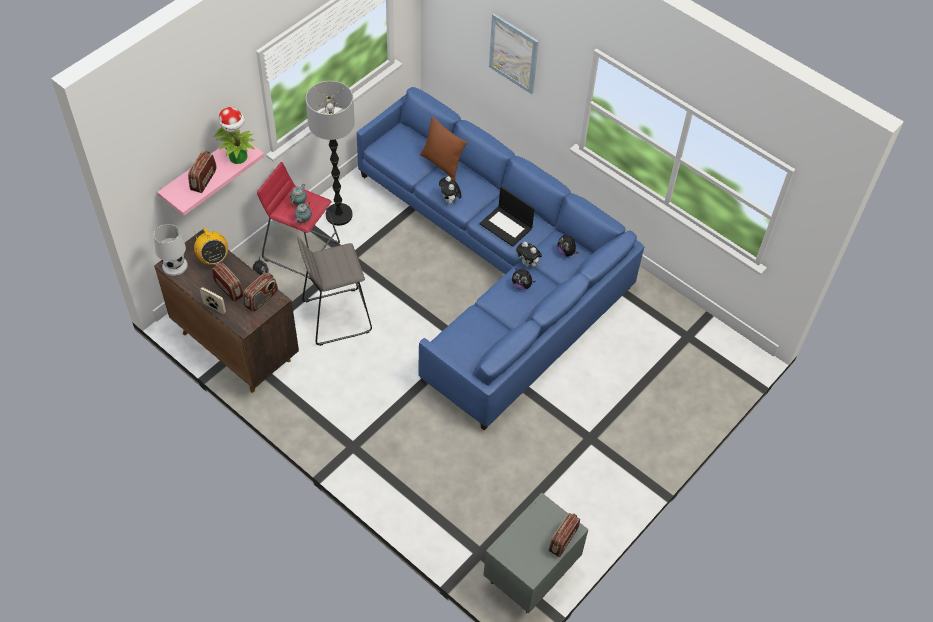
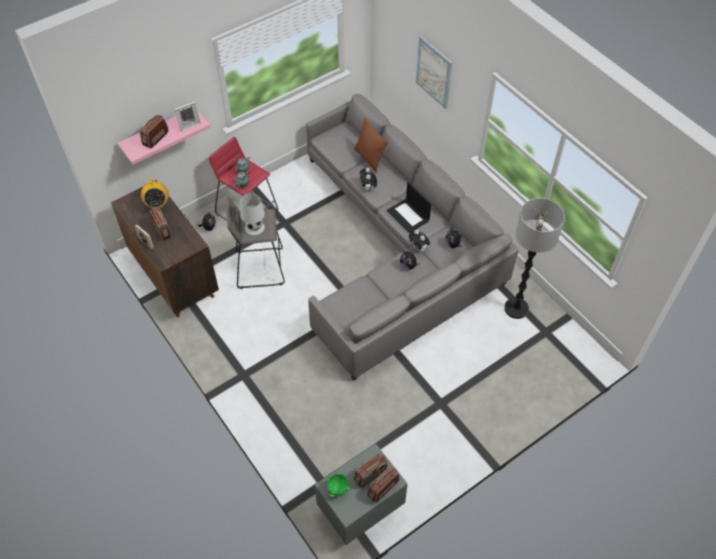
camera: 15 degrees right, 0 degrees up
white table lamp [154,224,188,276] -> white table lamp moved to [240,193,265,236]
potted plant [214,107,255,164] -> picture frame [174,102,201,132]
radio [243,272,278,312] -> radio moved to [354,453,388,488]
floor lamp [306,81,355,226] -> floor lamp moved to [504,198,565,319]
blue sofa [357,87,644,431] -> grey sofa [306,94,519,381]
none -> green bowl [327,474,350,497]

